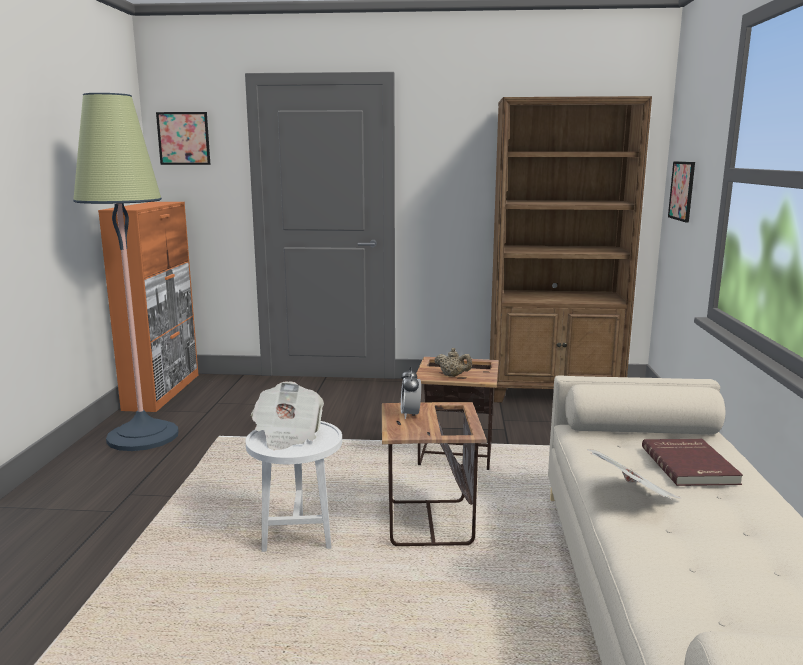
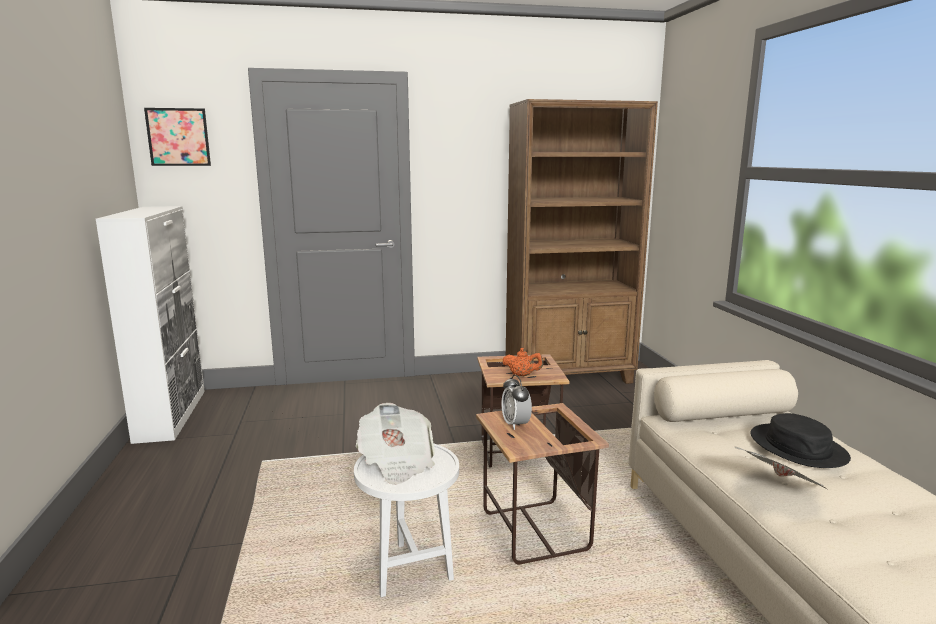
camera: 15 degrees left, 0 degrees up
floor lamp [73,93,179,451] -> none
orange cabinet [98,202,198,412] -> white cabinet [96,206,205,444]
beige teapot [434,348,472,377] -> orange teapot [502,348,543,377]
red book [642,439,743,486] -> black hat [750,413,851,468]
picture [668,161,695,223] -> none

